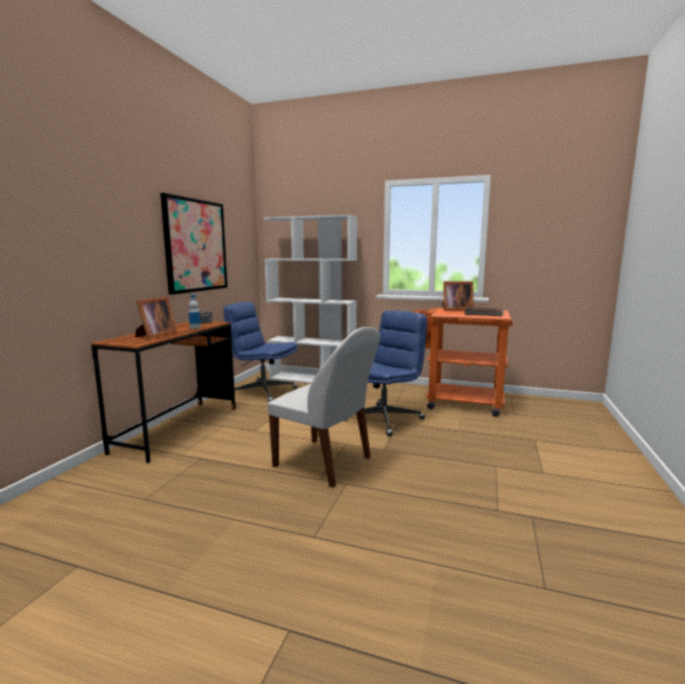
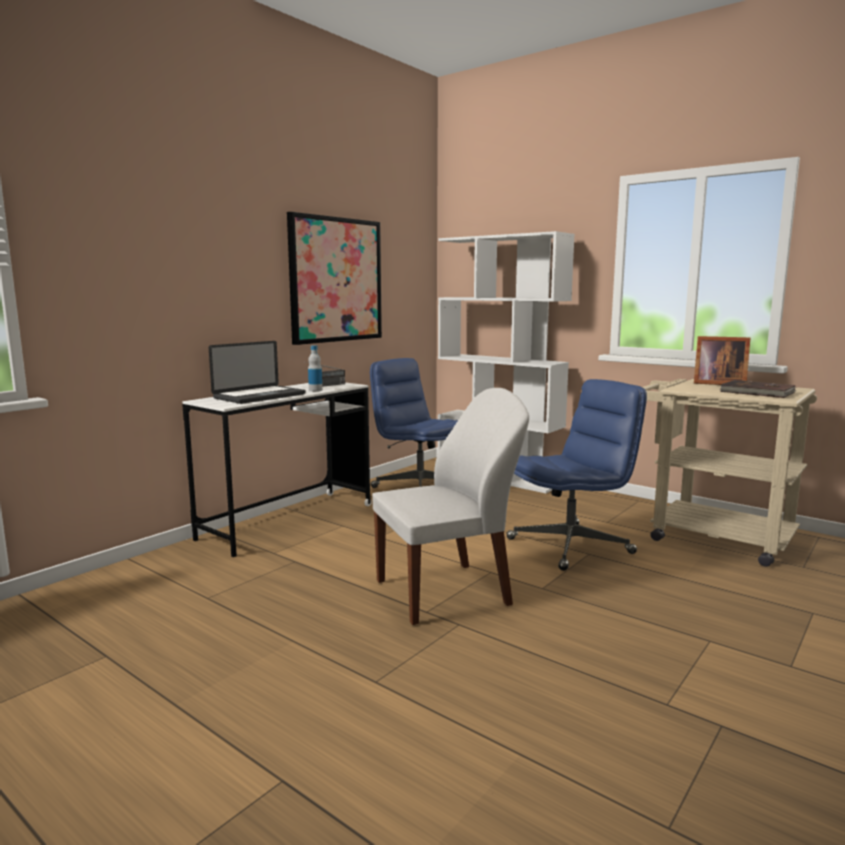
camera: 20 degrees right, 0 degrees up
brown desk [91,321,236,463] -> white desk [182,382,372,557]
picture frame [135,297,178,339] -> laptop [209,341,306,404]
white chair [268,327,380,488] -> white chair turned 75 degrees counterclockwise [372,388,529,625]
orange cart [413,308,513,417] -> beige cart [643,379,817,567]

